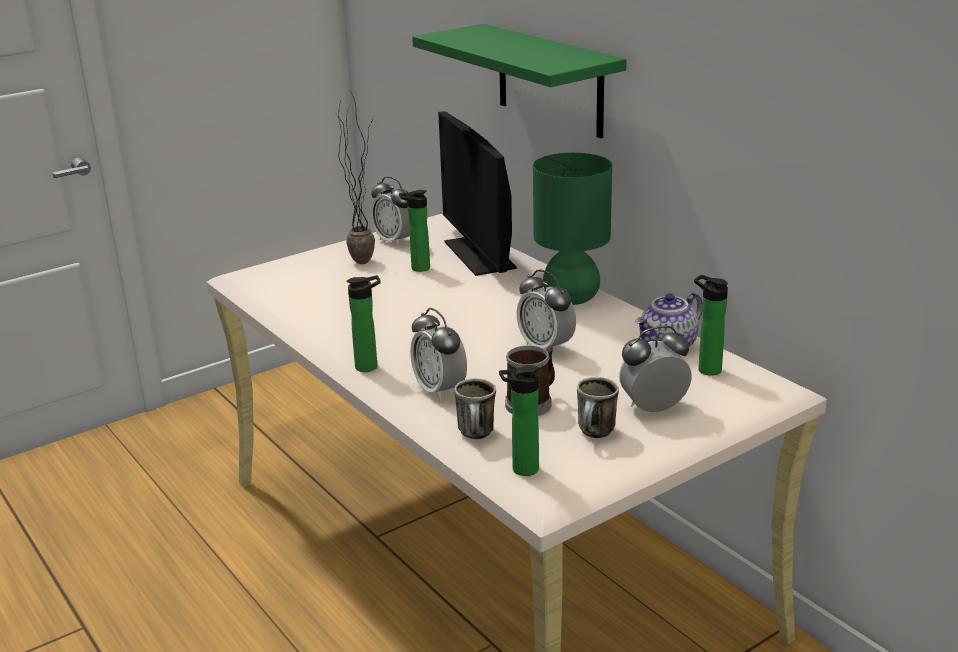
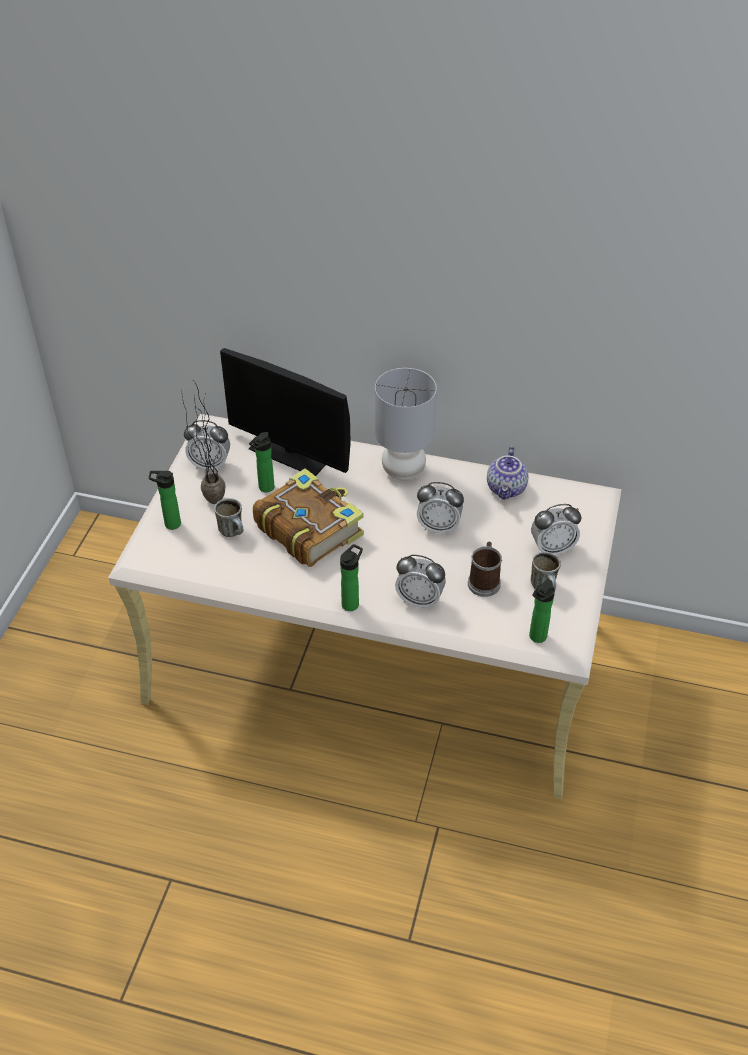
camera: 40 degrees left, 20 degrees up
green shelf [412,24,627,138] -> none
mug [454,378,496,439] -> mug moved to [214,498,243,537]
green table lamp [533,153,612,305] -> grey table lamp [375,368,437,480]
alarm clock [619,326,692,414] -> alarm clock turned 135 degrees counterclockwise [531,504,582,555]
bottle [694,275,728,376] -> bottle moved to [149,471,181,530]
none -> book [253,468,364,567]

